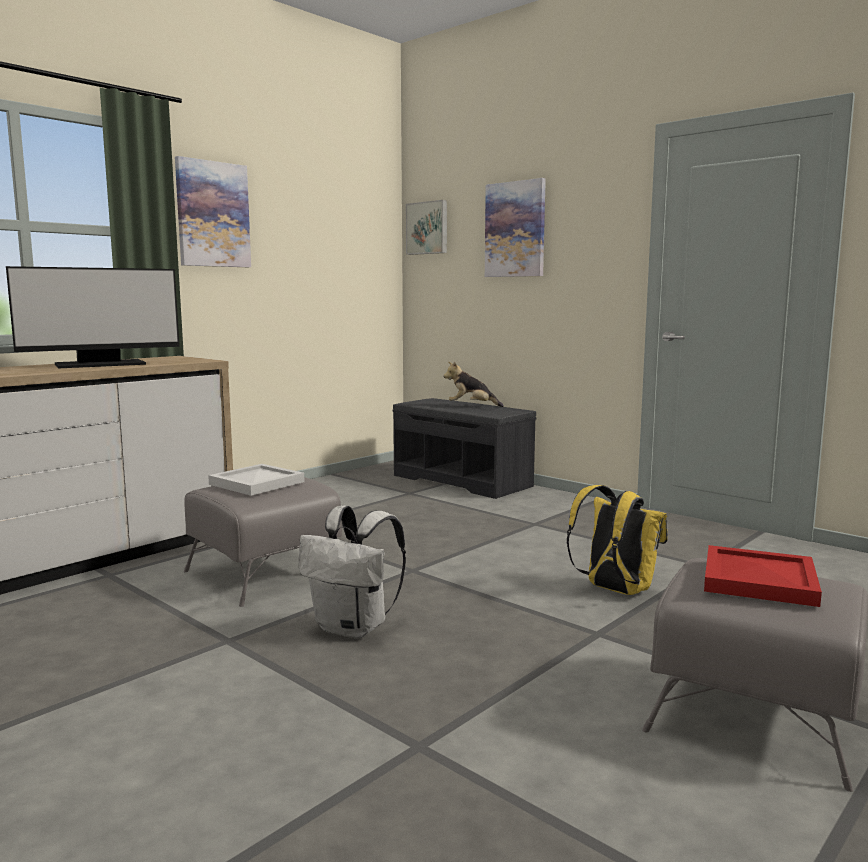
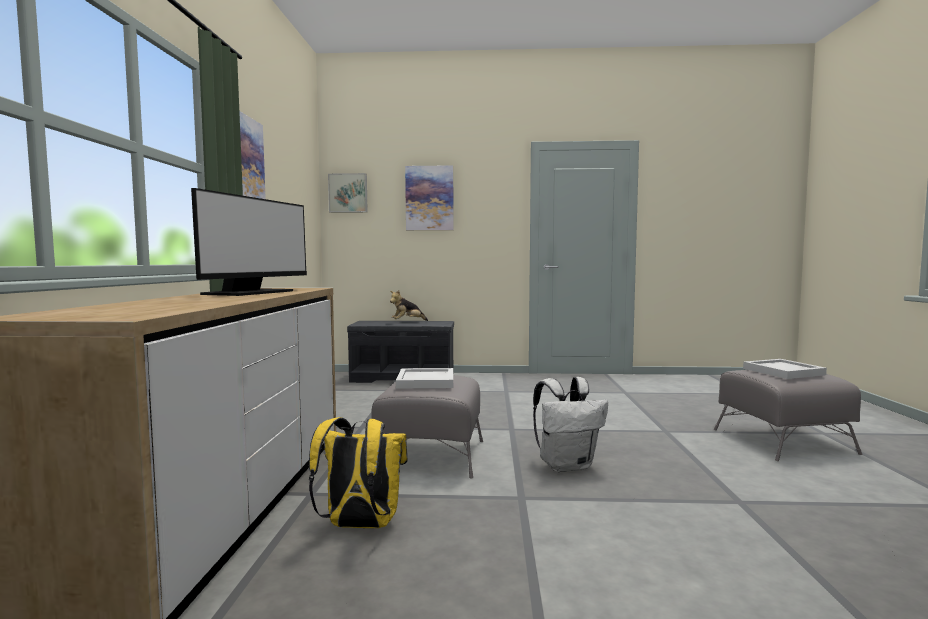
camera: 40 degrees left, 5 degrees down
yellow backpack [567,485,668,595] -> yellow backpack moved to [309,417,408,528]
red tray [704,545,822,607] -> white tray [743,359,827,379]

